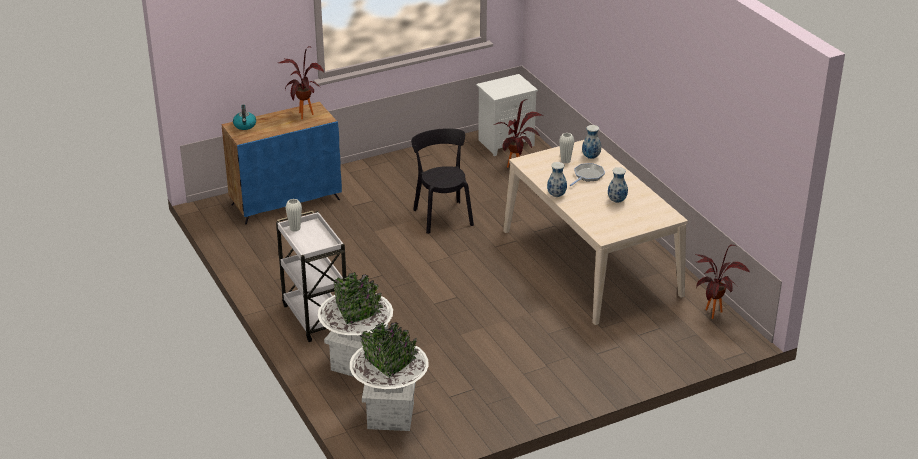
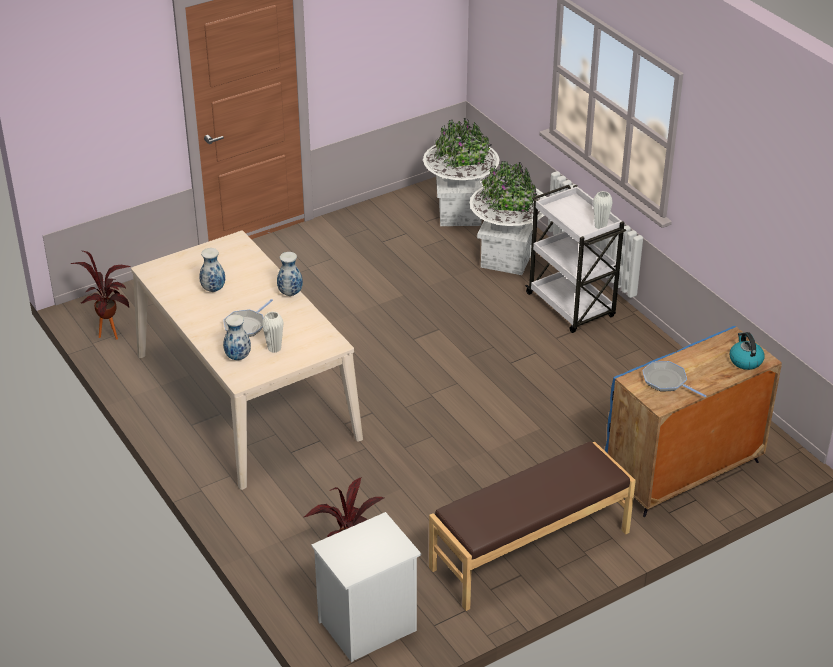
camera: 175 degrees right, 5 degrees up
potted plant [279,47,324,119] -> frying pan [642,361,707,397]
black chair [411,128,474,234] -> none
none -> brown bench [429,441,636,611]

